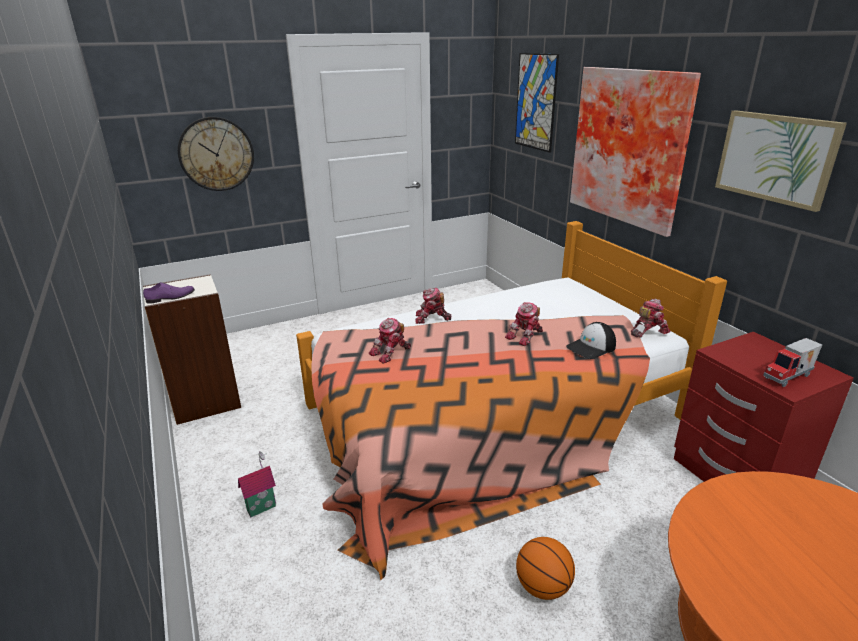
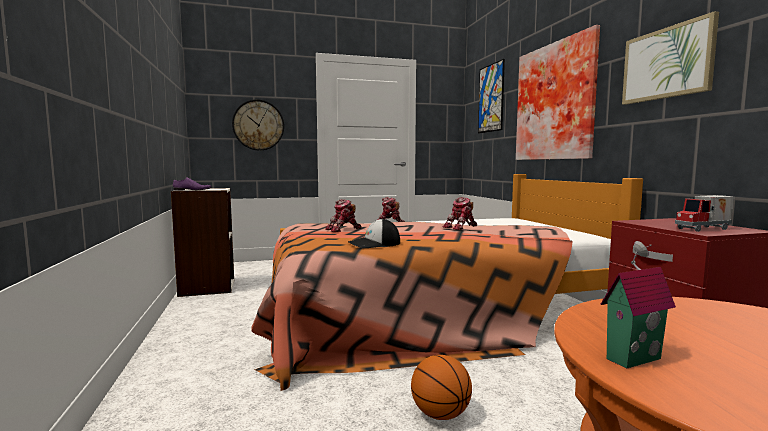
camera: 10 degrees right, 20 degrees down
toy house [238,451,276,517] -> toy house moved to [600,241,676,369]
cap [566,322,616,359] -> cap moved to [348,219,400,248]
toy robot [631,299,671,338] -> none

